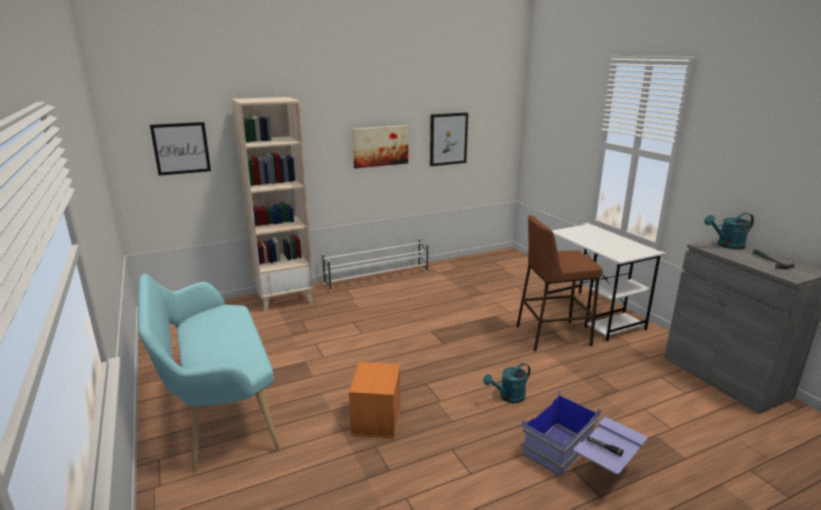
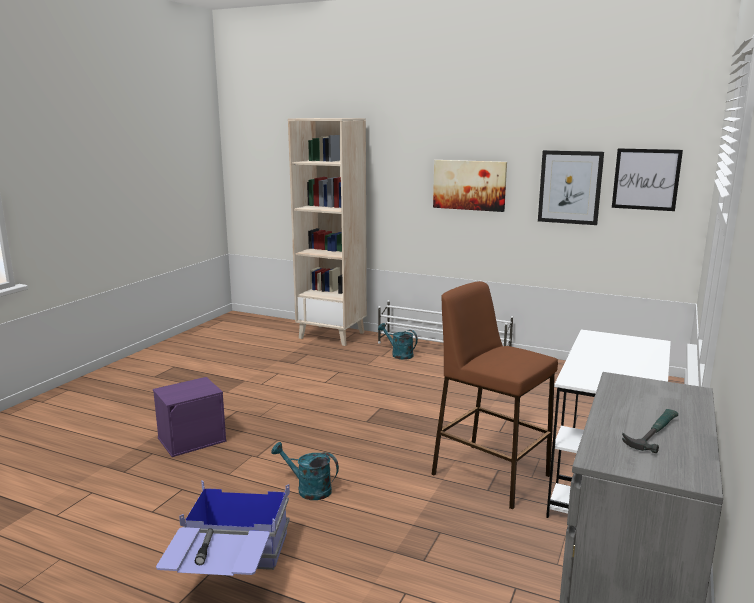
camera: 50 degrees right, 5 degrees down
turquoise bench [138,274,281,472] -> none
picture [150,122,211,176] -> picture moved to [612,148,683,211]
orange storage box [349,362,401,439] -> purple storage box [153,377,227,457]
turquoise watering can [704,213,754,250] -> turquoise watering can moved to [378,323,418,360]

